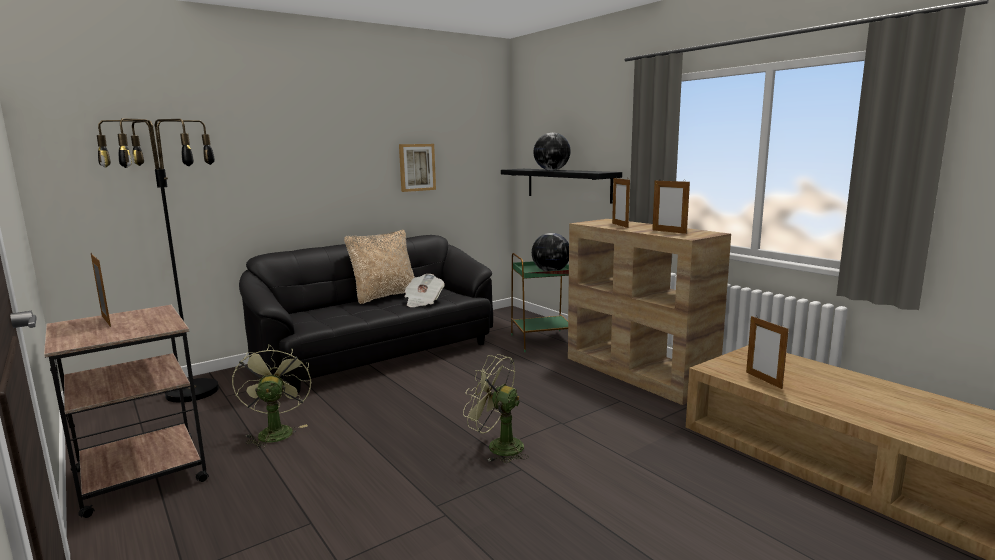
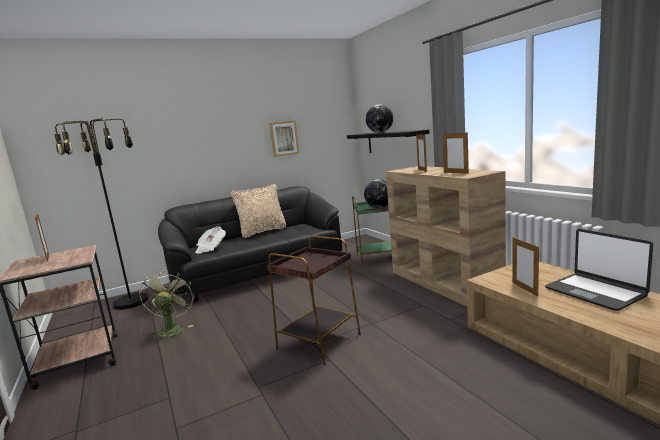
camera: 10 degrees right, 0 degrees up
newspaper [404,274,445,307] -> newspaper moved to [195,227,226,253]
green fan [463,354,529,463] -> brown side table [267,236,361,366]
none -> laptop [545,229,653,311]

